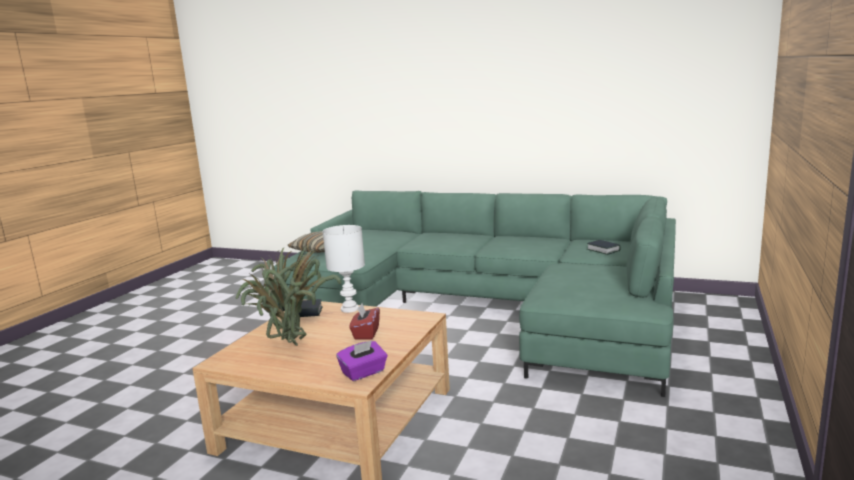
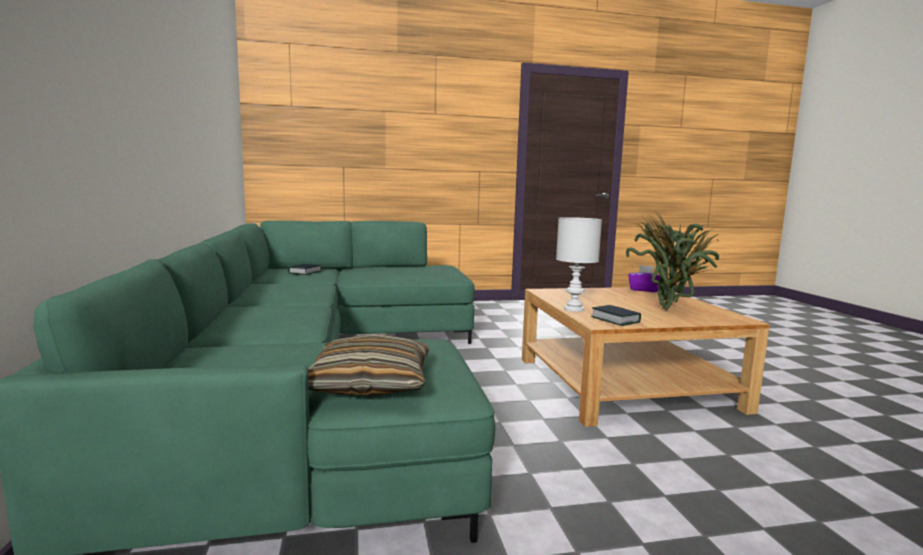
camera: 125 degrees left, 5 degrees down
red tissue box [349,303,380,340] -> none

